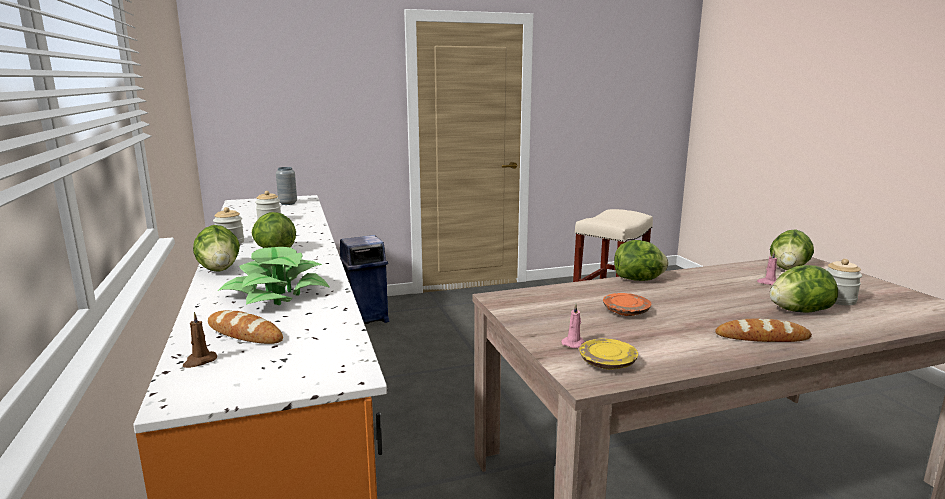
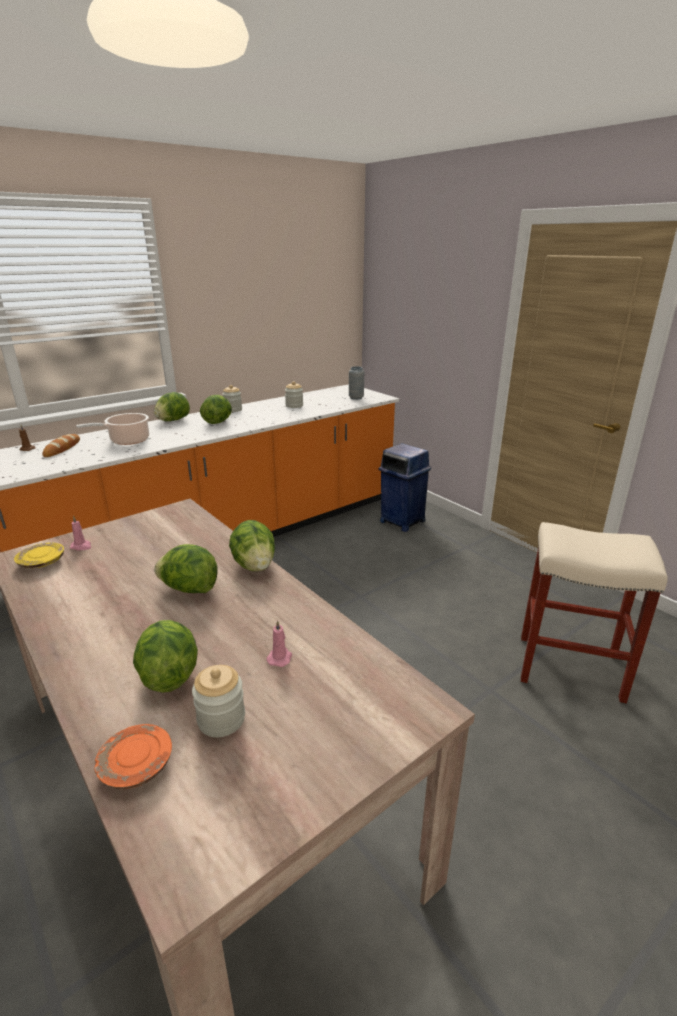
camera: 70 degrees right, 10 degrees up
potted plant [218,247,330,305] -> cooking pot [76,413,149,445]
orange plate [603,293,651,316] -> orange plate moved to [94,724,172,789]
bread [715,319,812,342] -> none
lettuce [770,229,814,270] -> lettuce moved to [154,544,218,593]

